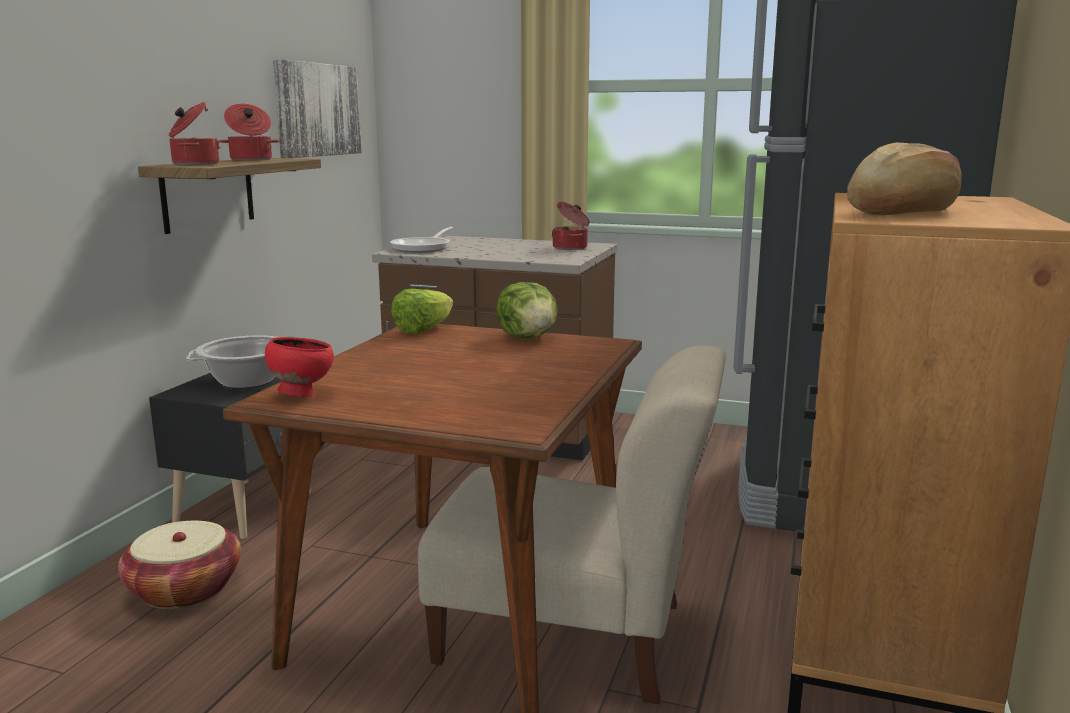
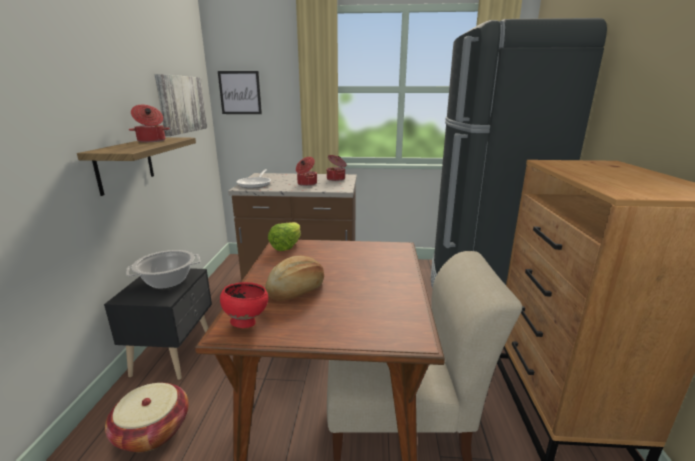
camera: 15 degrees left, 5 degrees up
cooking pot [169,102,220,165] -> cooking pot moved to [296,157,317,186]
lettuce [497,282,558,339] -> none
bread [847,143,962,215] -> bread moved to [265,255,324,301]
none -> picture [218,71,262,114]

